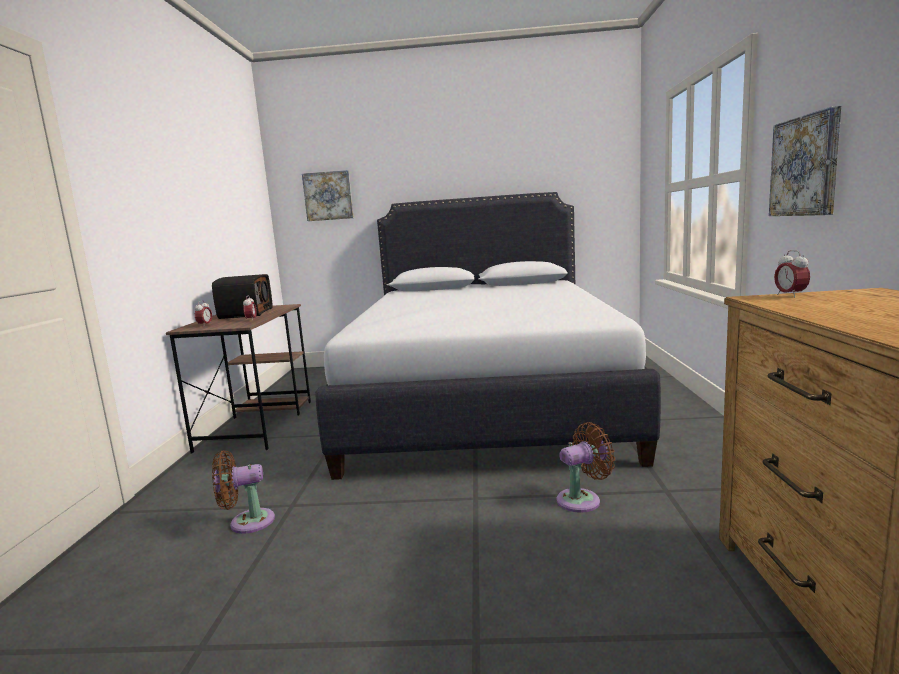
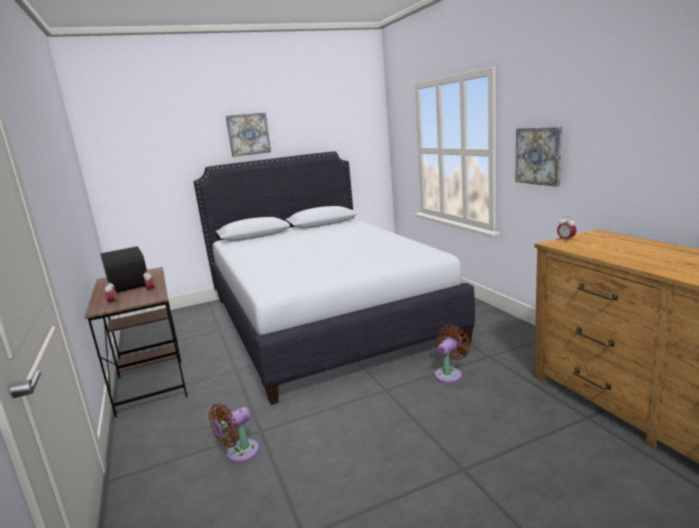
camera: 25 degrees left, 5 degrees up
picture [302,170,354,221] -> picture moved to [226,113,271,157]

